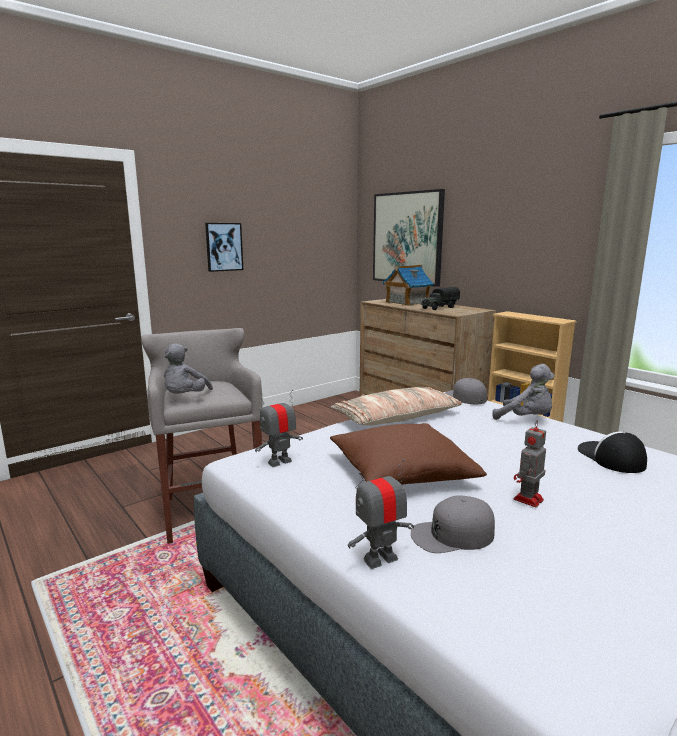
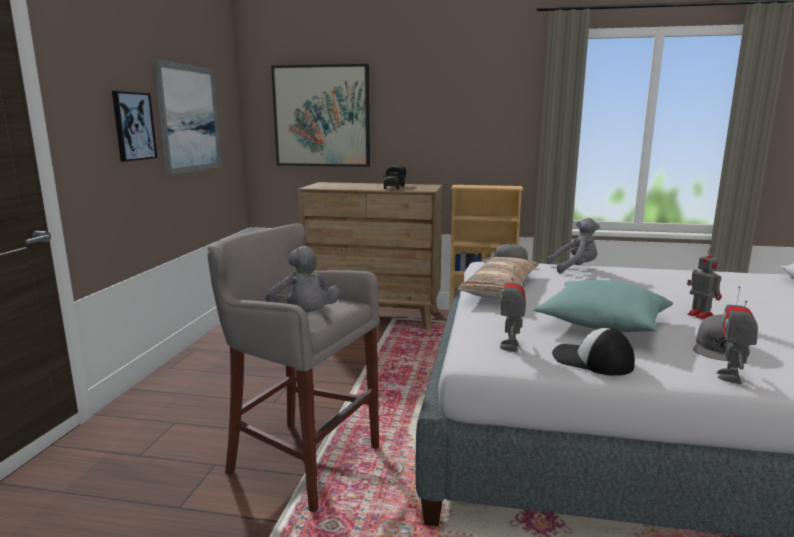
camera: 40 degrees left, 0 degrees up
brown pillow [330,423,487,485] -> turquoise pillow [534,280,673,332]
toy house [382,265,434,306] -> none
toy robot [514,420,546,507] -> toy robot turned 150 degrees clockwise [687,249,722,319]
cap [578,432,647,473] -> cap moved to [552,328,635,376]
none -> picture [153,59,222,176]

